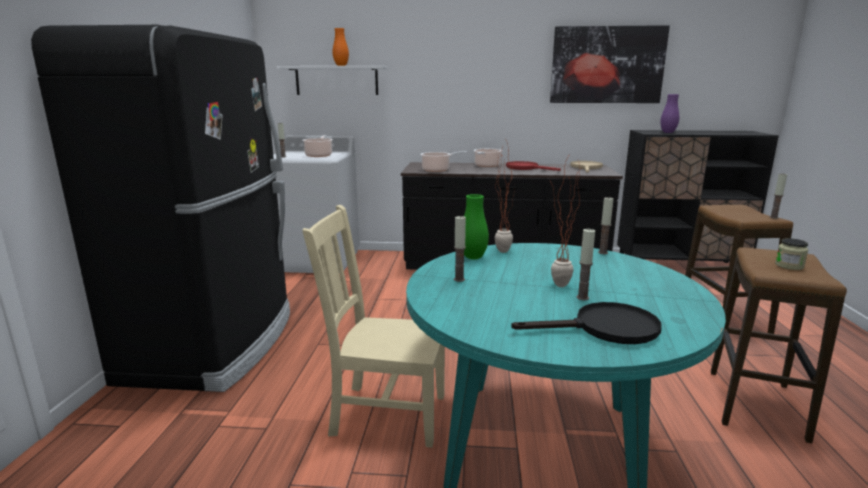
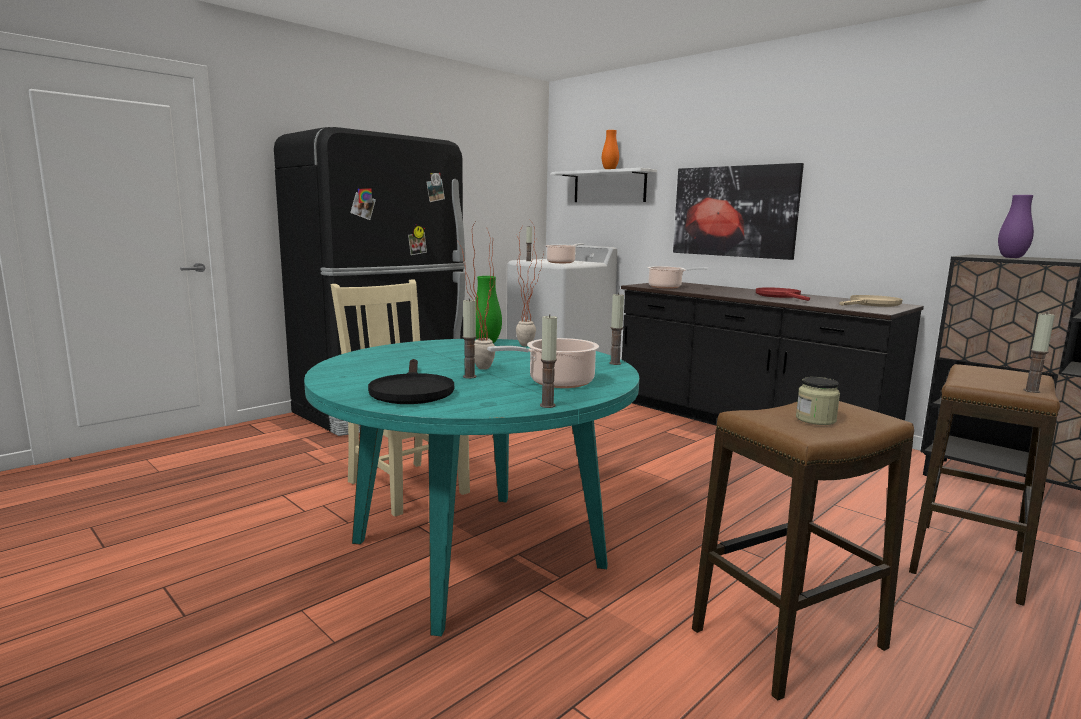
camera: 40 degrees right, 5 degrees down
candle [454,215,466,282] -> candle moved to [540,314,557,408]
cooking pot [474,149,502,167] -> cooking pot moved to [487,338,599,388]
black frying pan [511,302,662,344] -> black frying pan turned 45 degrees clockwise [368,359,454,404]
picture [550,25,670,103] -> picture moved to [673,163,804,260]

